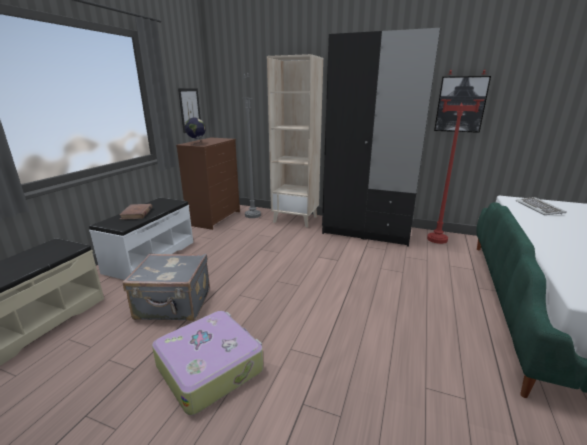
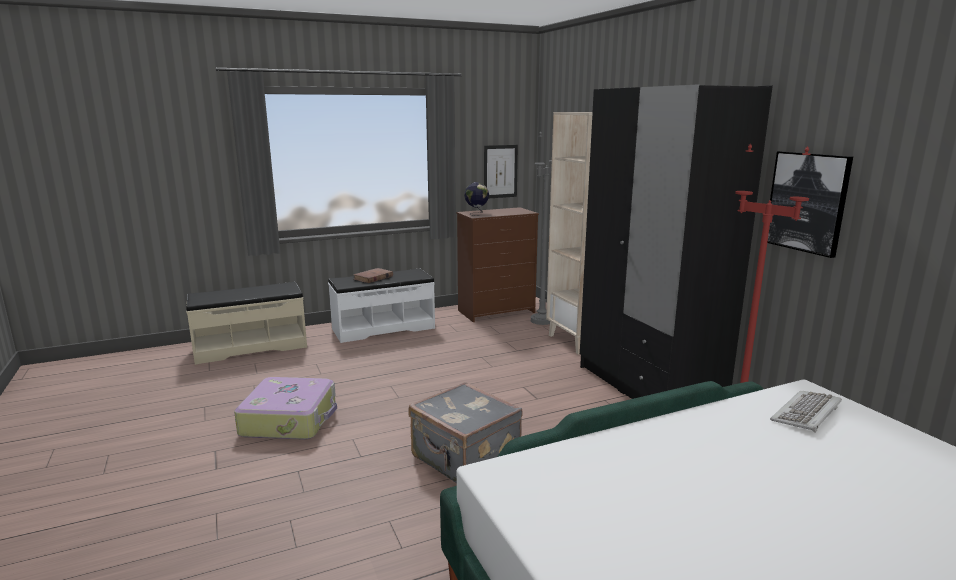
camera: 45 degrees right, 5 degrees down
grey suitcase [123,254,210,321] -> grey suitcase moved to [409,382,523,483]

